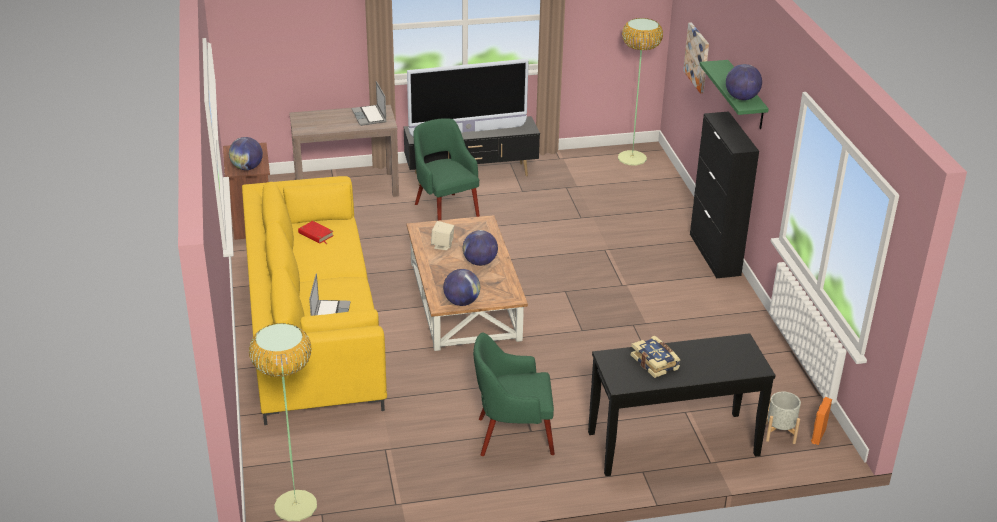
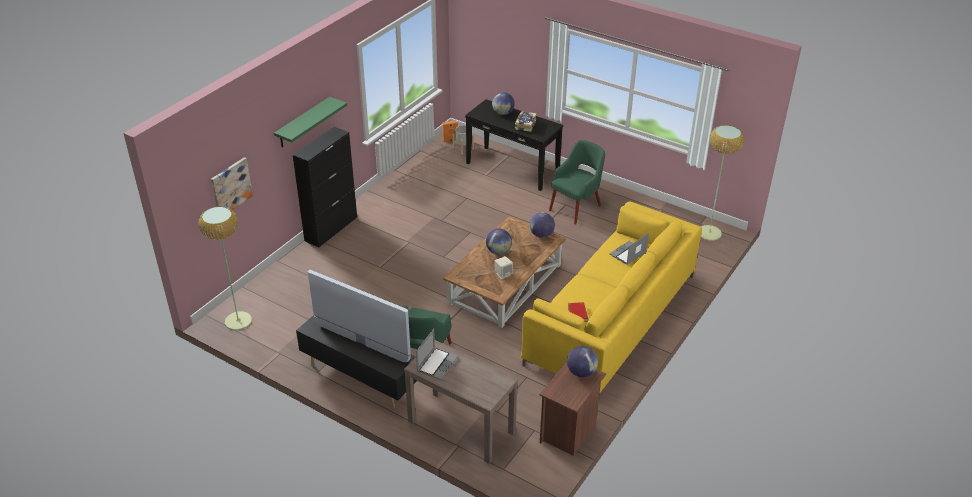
camera: 135 degrees left, 5 degrees up
green armchair [473,332,555,456] -> green armchair turned 90 degrees counterclockwise [549,140,605,224]
globe [726,64,762,100] -> globe moved to [492,92,515,115]

